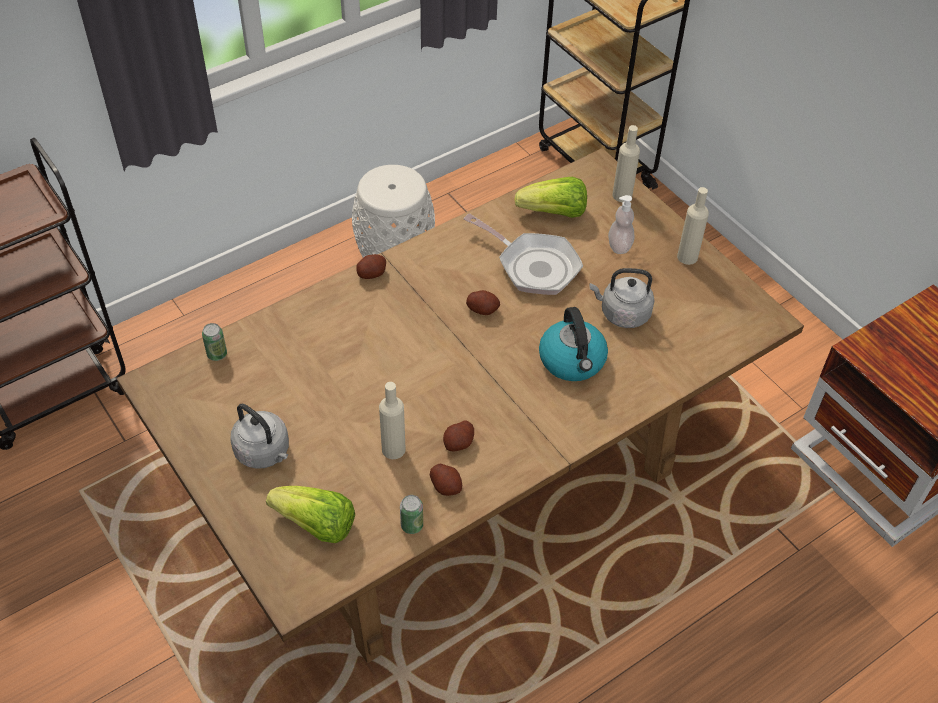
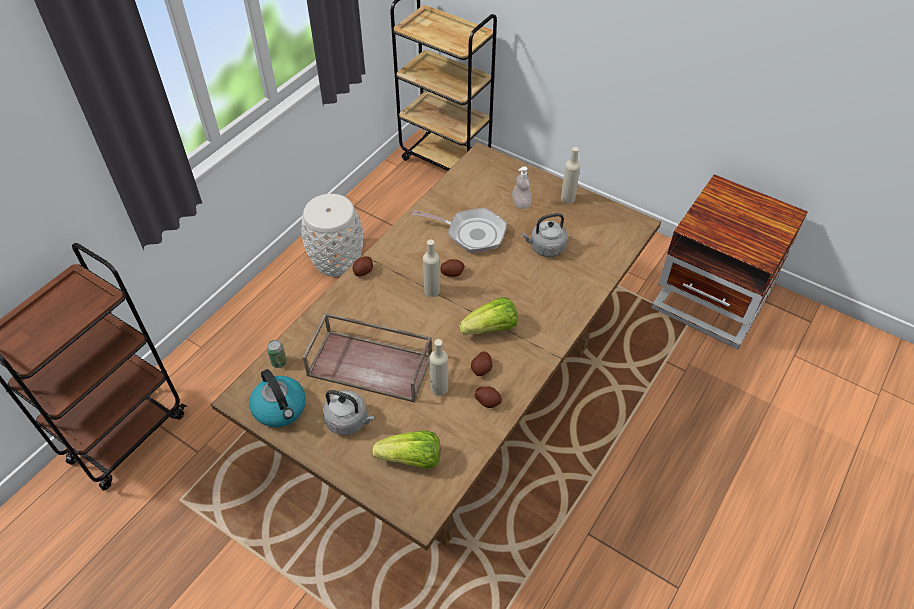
camera: 20 degrees left, 0 degrees up
can [400,495,423,534] -> none
lettuce [514,177,587,218] -> lettuce moved to [459,298,518,335]
kettle [539,307,608,381] -> kettle moved to [249,369,306,427]
beige bottle [612,125,640,202] -> beige bottle moved to [423,240,440,297]
none -> brown tray [302,312,432,402]

